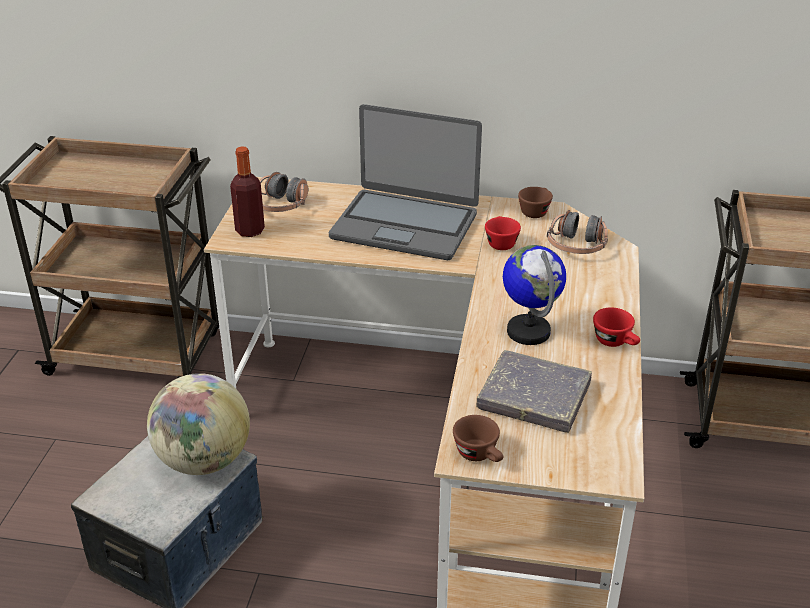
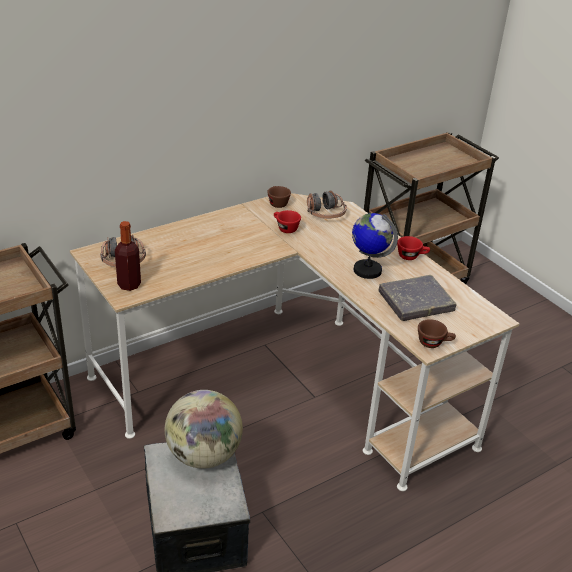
camera: 45 degrees left, 0 degrees up
laptop [329,104,482,260] -> none

